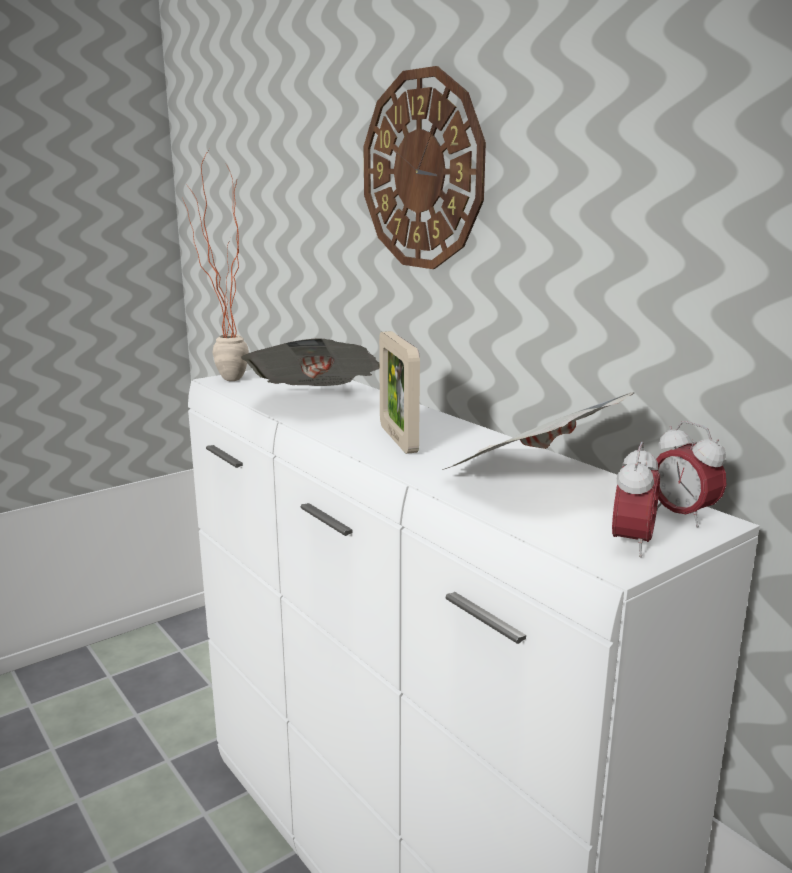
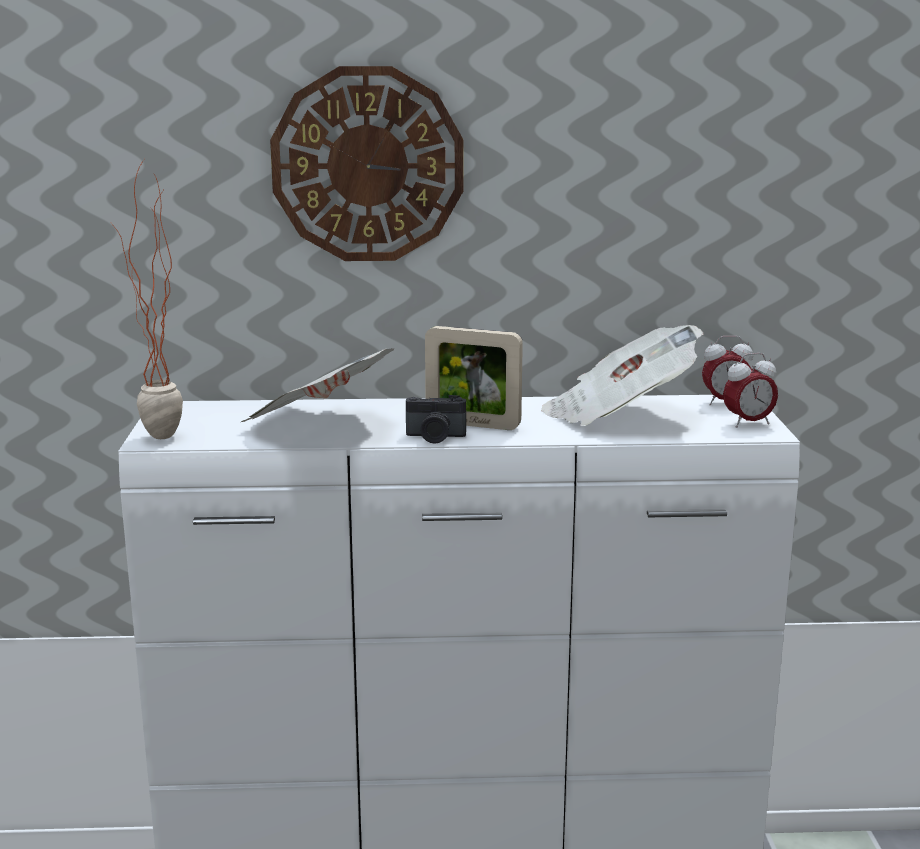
camera: 55 degrees left, 0 degrees up
alarm clock [612,442,660,558] -> alarm clock turned 105 degrees clockwise [723,353,778,428]
none -> camera [406,395,466,444]

